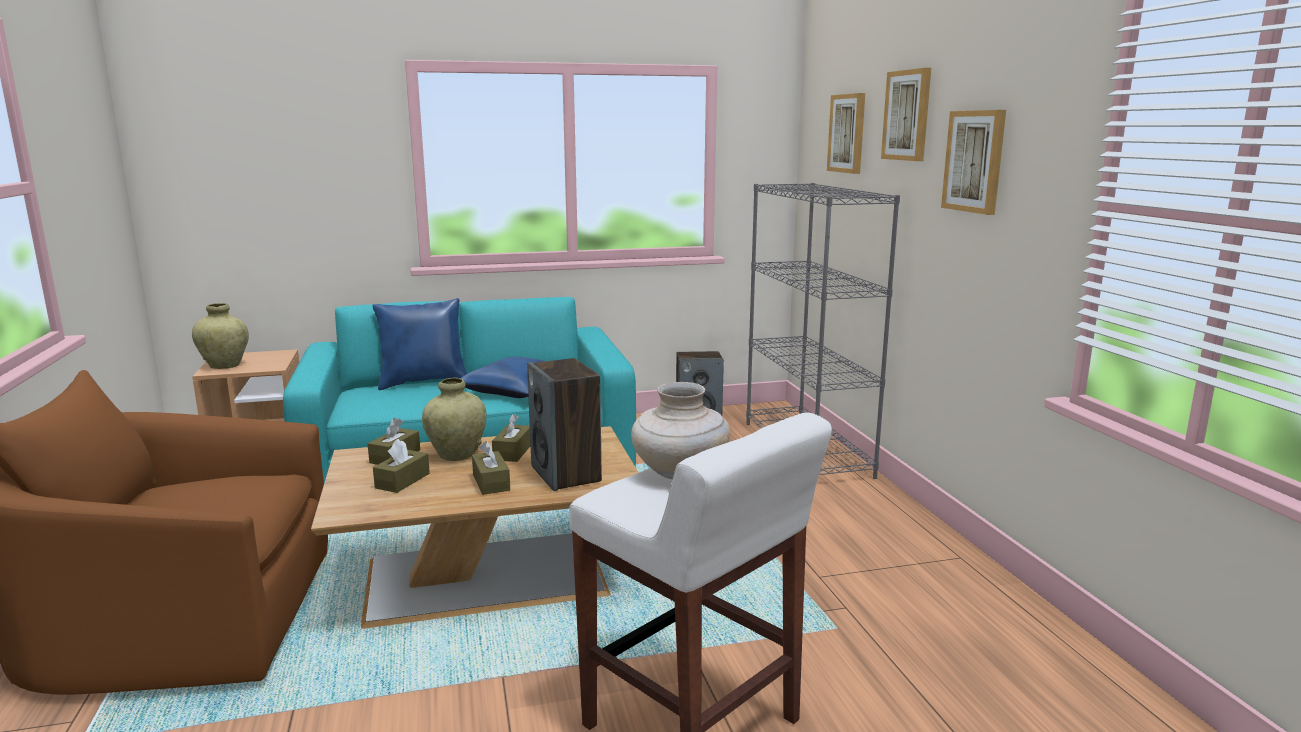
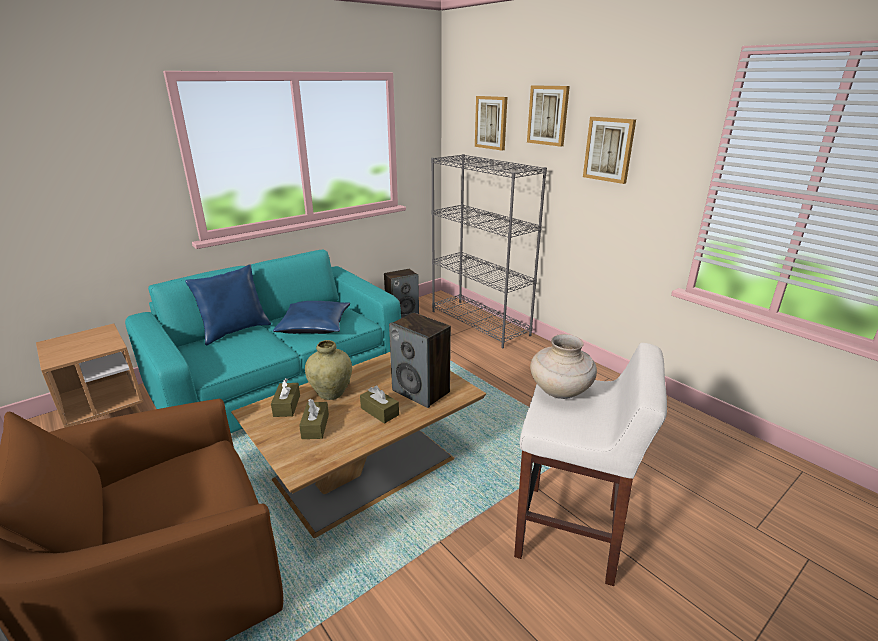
camera: 25 degrees left, 10 degrees up
beige vase [192,303,249,369] -> none
brown tissue box [492,414,531,462] -> none

